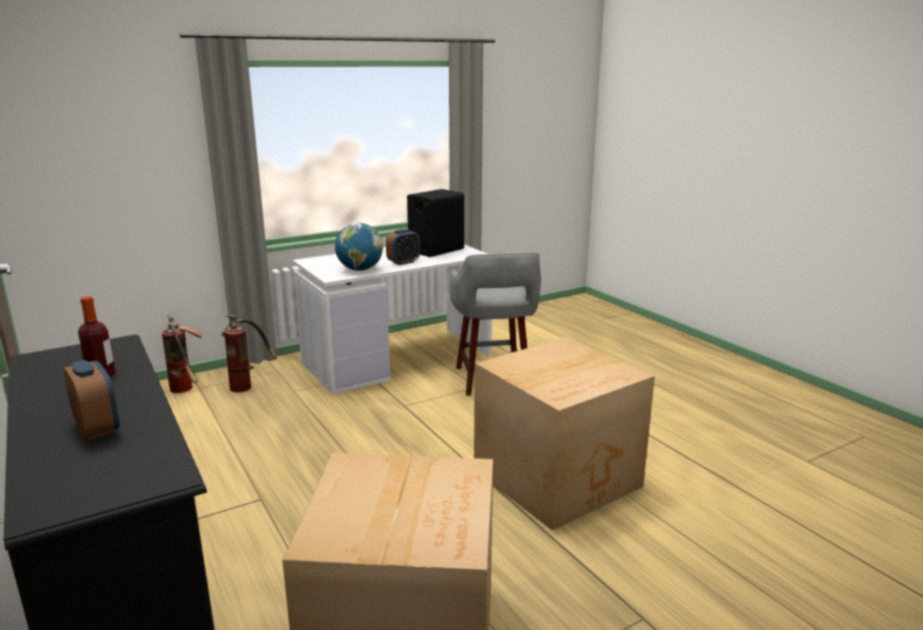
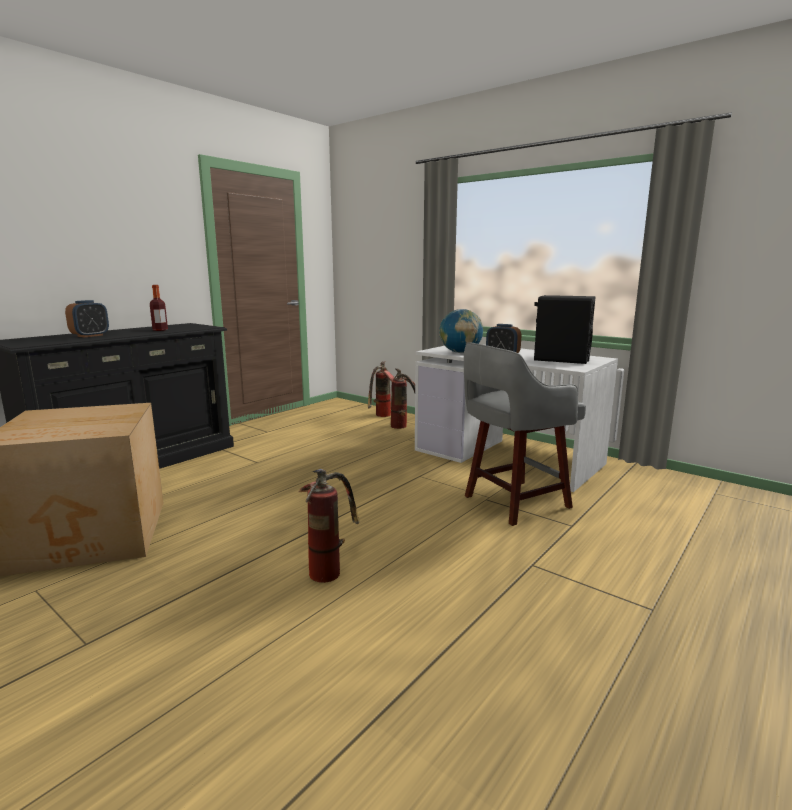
camera: 70 degrees right, 5 degrees down
cardboard box [474,337,655,530] -> fire extinguisher [299,469,360,583]

